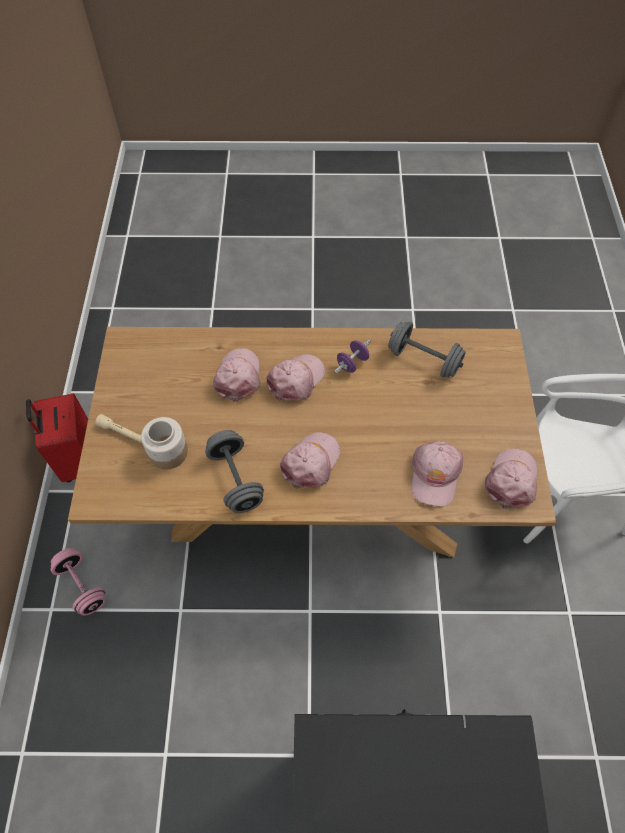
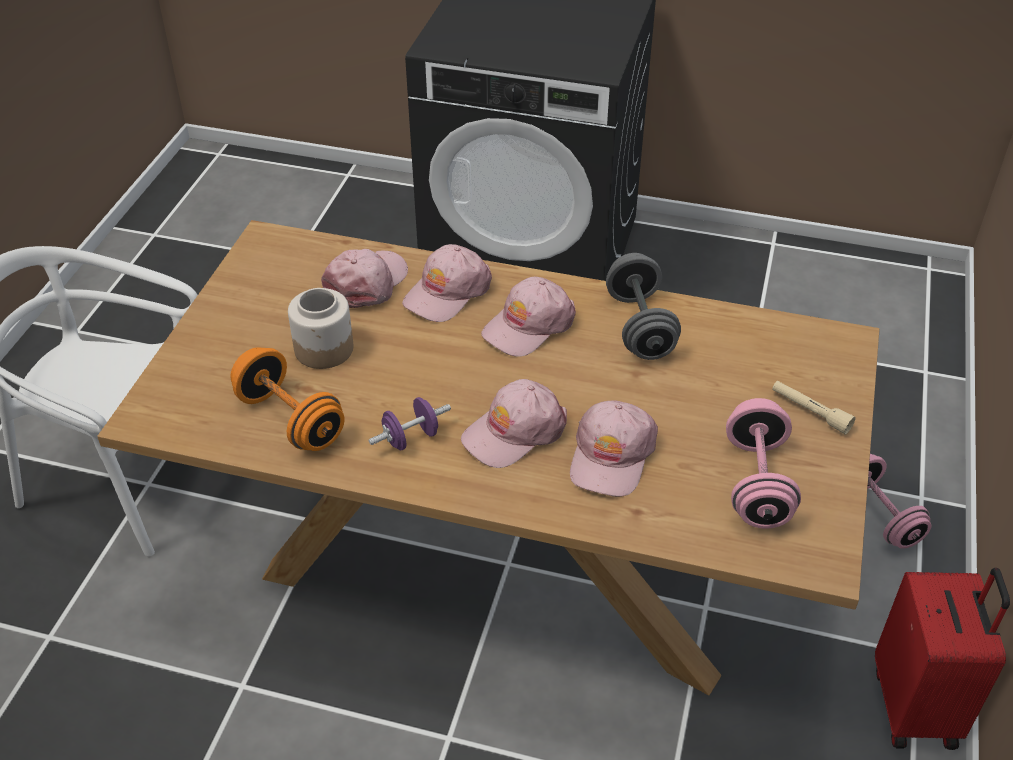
camera: 165 degrees left, 15 degrees down
jar [141,417,188,470] -> jar moved to [288,288,353,369]
grey dumbbell [388,322,466,377] -> orange dumbbell [230,347,345,451]
pink cap [485,449,538,509] -> pink cap moved to [402,244,492,322]
none -> pink dumbbell [726,398,801,528]

